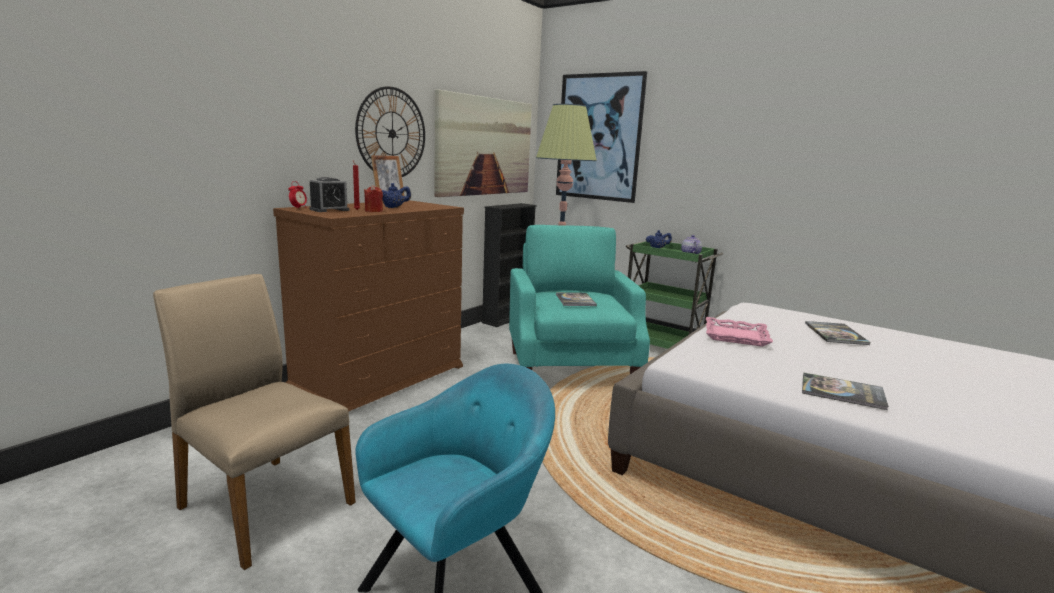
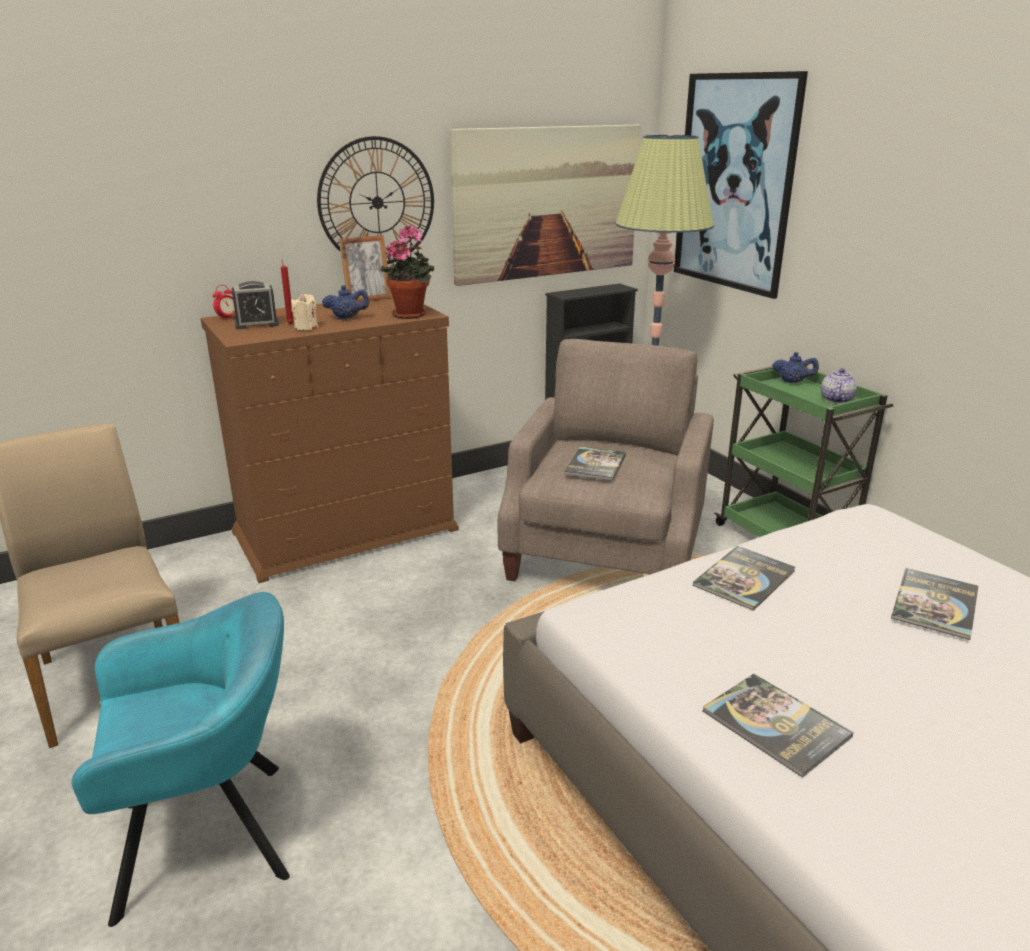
camera: 25 degrees right, 10 degrees up
red candle [364,185,383,212] -> beige candle [291,293,318,331]
turquoise armchair [509,225,650,374] -> beige armchair [498,339,714,581]
pink tray [706,317,773,347] -> book [693,546,795,611]
none -> potted plant [380,225,434,319]

